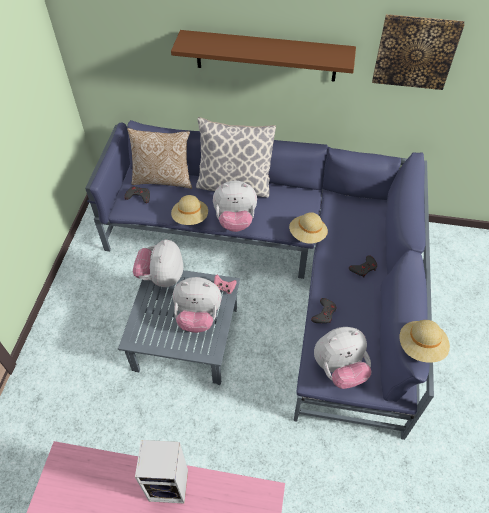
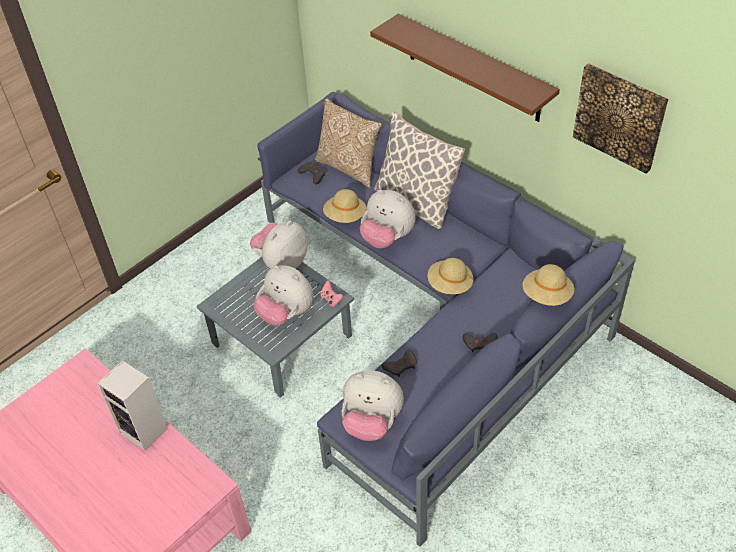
camera: 35 degrees right, 5 degrees down
beige hat [400,320,450,363] -> beige hat moved to [522,264,574,306]

